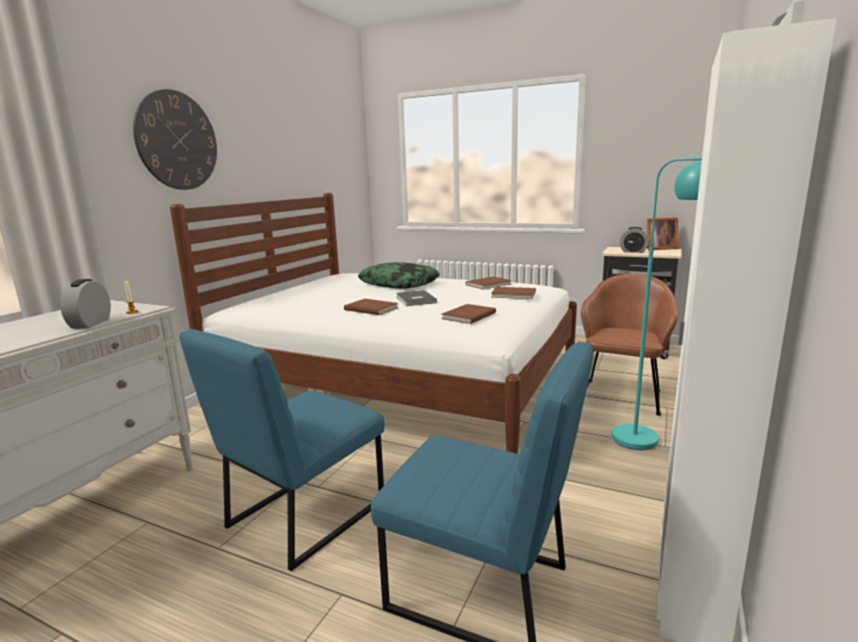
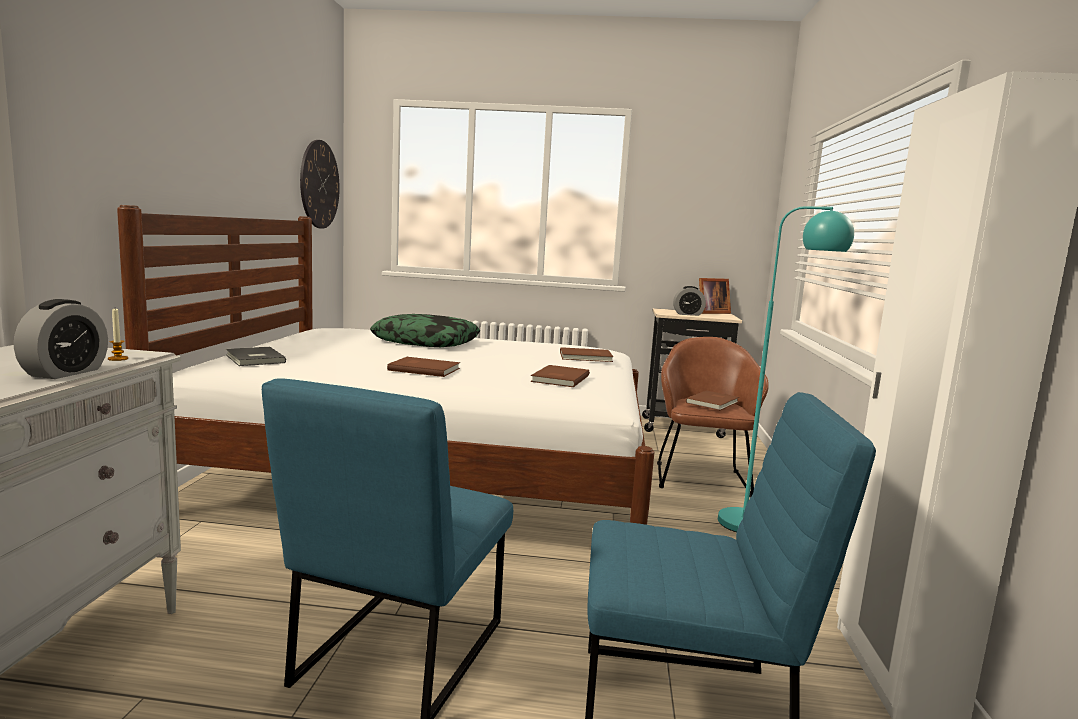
camera: 20 degrees left, 5 degrees down
alarm clock [60,279,111,329] -> alarm clock turned 150 degrees counterclockwise [14,299,108,379]
wall clock [133,89,217,190] -> wall clock moved to [300,140,340,229]
grey book [396,290,437,306] -> grey book moved to [226,347,286,366]
brown book [466,276,512,290] -> brown book moved to [686,390,739,410]

